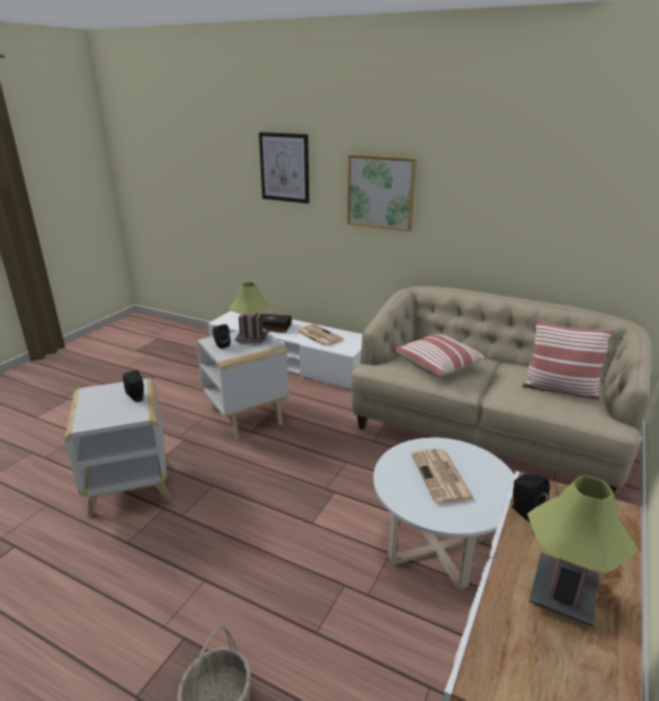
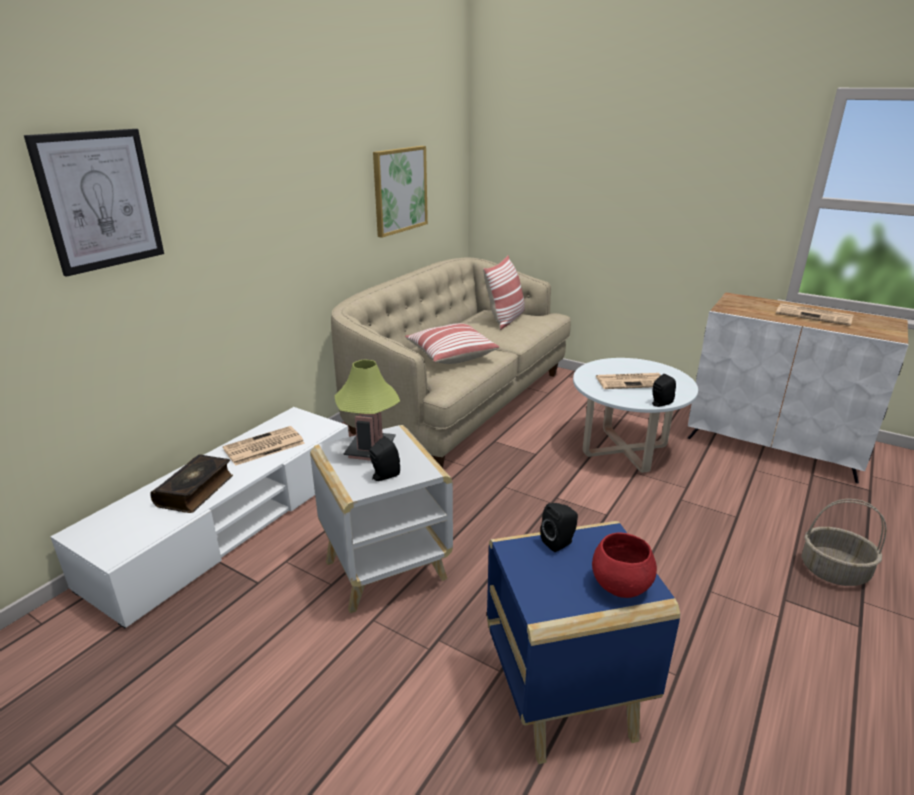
camera: 85 degrees left, 0 degrees up
white side table [65,378,171,517] -> blue side table [487,521,680,764]
picture [347,154,417,232] -> picture moved to [373,146,428,238]
black speaker [510,474,550,522] -> black speaker moved to [652,374,676,407]
table lamp [527,475,638,627] -> newspaper [776,303,854,326]
none -> red bowl [592,532,657,598]

